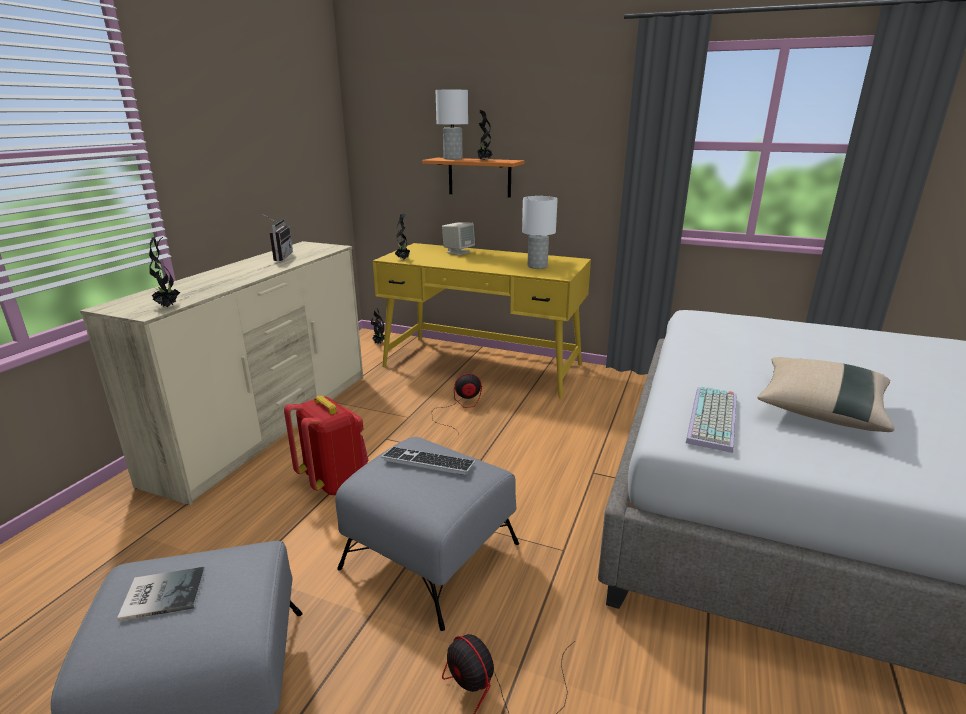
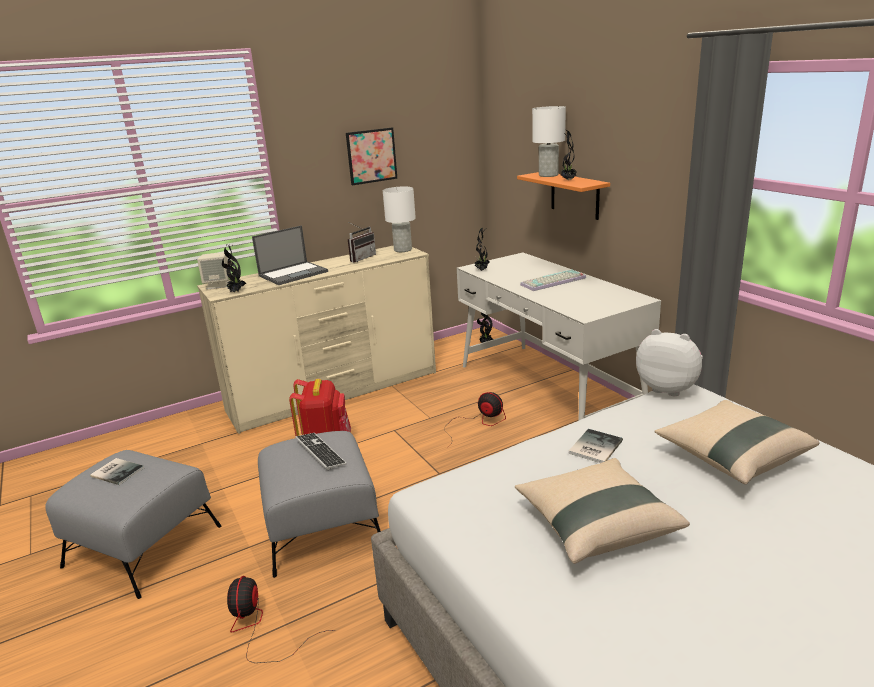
camera: 40 degrees right, 0 degrees up
yellow desk [373,243,591,399] -> white desk [457,253,661,420]
beige speaker [442,223,475,255] -> beige speaker moved to [197,252,229,290]
white table lamp [522,196,558,269] -> white table lamp moved to [383,187,416,252]
keyboard [686,387,737,453] -> keyboard moved to [520,269,586,291]
none -> laptop [252,225,328,285]
none -> picture [346,128,397,186]
none -> book [569,429,623,463]
none -> plush toy [636,329,703,396]
none -> beige pillow [655,400,820,485]

